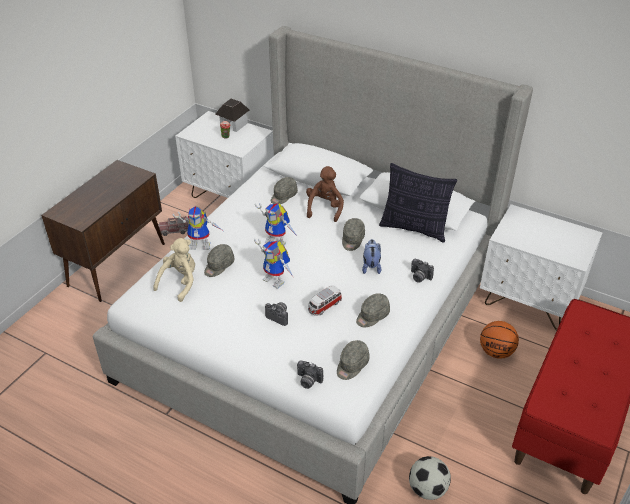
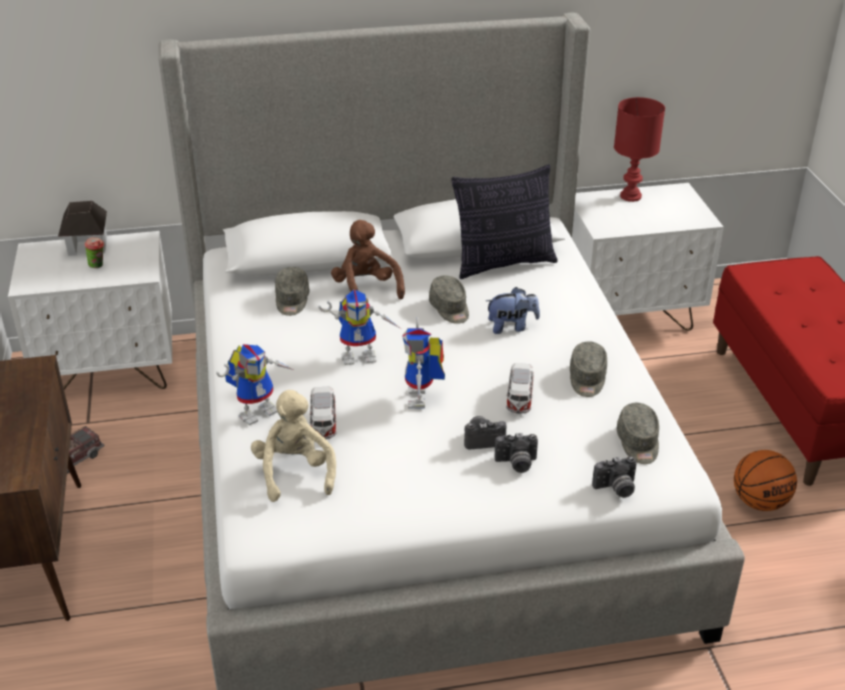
camera: 40 degrees left, 5 degrees down
grey cap [204,244,235,277] -> toy car [309,387,336,439]
toy robot [254,239,293,289] -> toy robot turned 90 degrees clockwise [402,318,445,409]
plush toy [362,239,381,274] -> plush toy turned 120 degrees clockwise [486,287,540,334]
football [409,456,451,500] -> none
camera [411,259,434,283] -> camera moved to [495,433,538,473]
basketball [480,321,519,359] -> basketball moved to [734,450,797,511]
none -> red table lamp [614,97,665,202]

